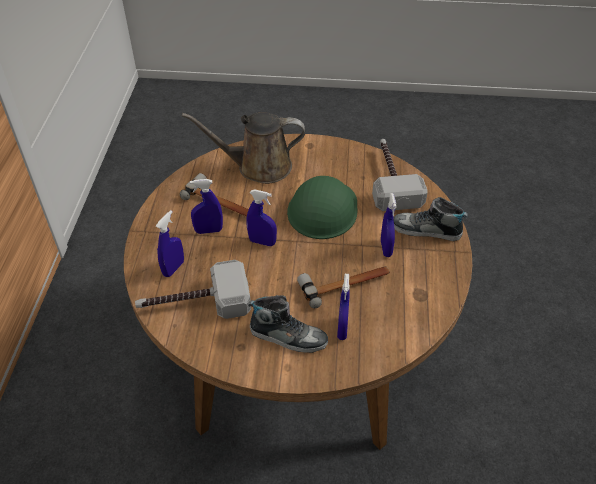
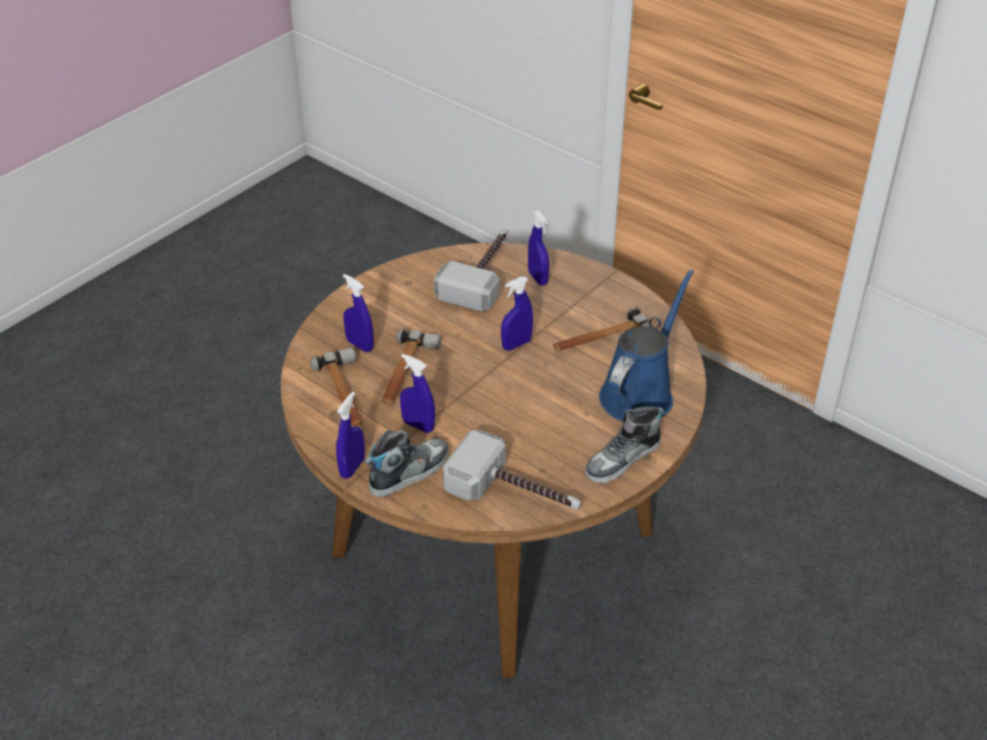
camera: 125 degrees right, 5 degrees down
brown watering can [182,112,305,184] -> blue watering can [599,269,694,421]
blue spray bottle [190,179,223,234] -> blue spray bottle moved to [336,392,365,479]
shoe [249,295,328,353] -> shoe moved to [585,407,665,483]
green hard hat [287,176,358,239] -> none
none -> hammer [310,347,363,426]

